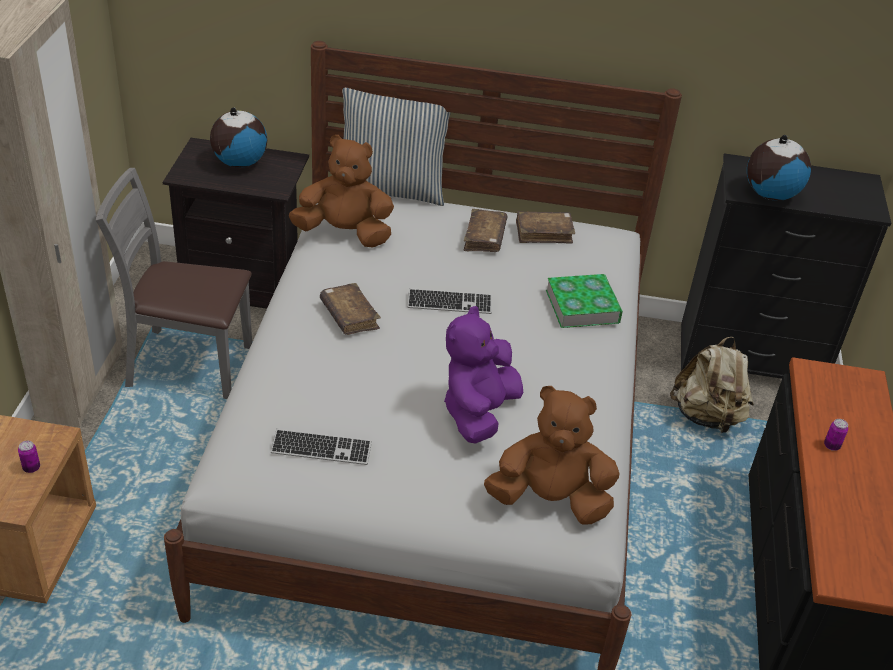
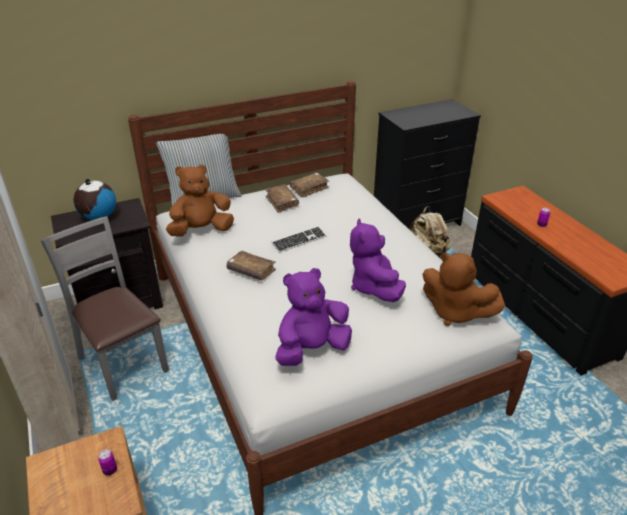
camera: 30 degrees left, 5 degrees down
grey chair [96,168,252,399] -> grey chair turned 75 degrees clockwise [40,216,169,401]
keyboard [271,429,372,465] -> purple plush toy [275,268,352,366]
brown plush toy [484,386,620,525] -> brown plush toy turned 120 degrees counterclockwise [423,252,505,326]
book [546,274,623,328] -> none
globe [747,135,811,201] -> none

